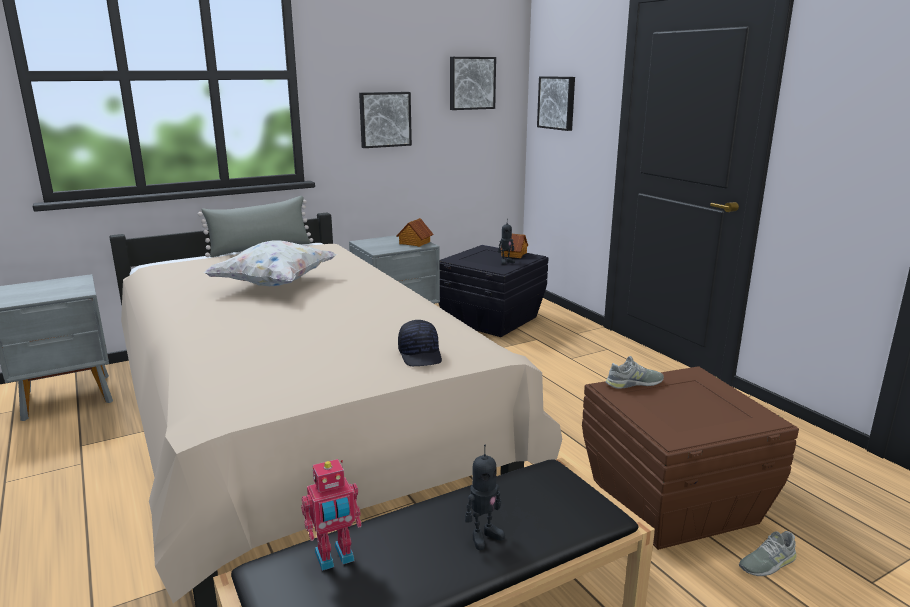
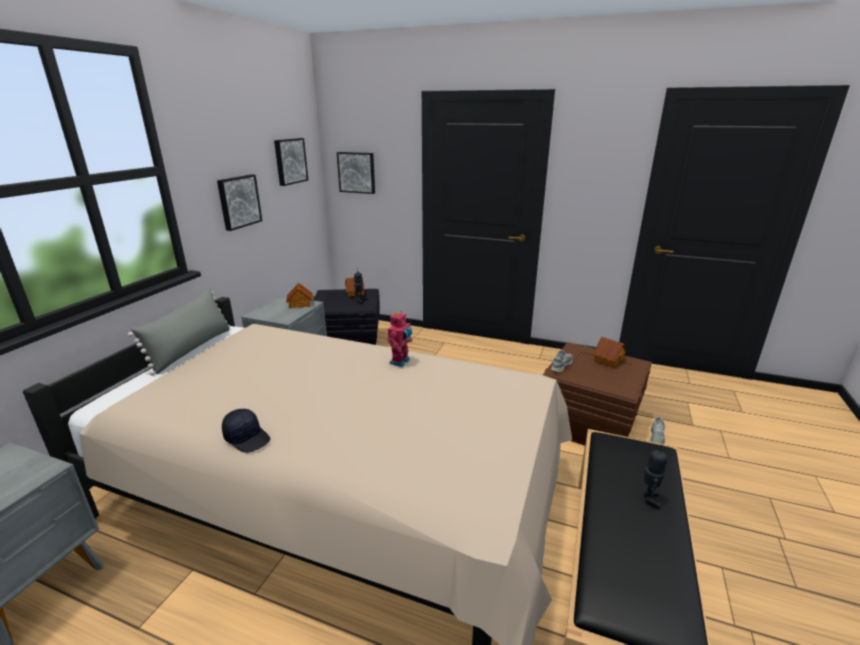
camera: 40 degrees left, 5 degrees up
white pillow [204,241,337,286] -> none
toy robot [301,459,362,571] -> toy robot moved to [388,311,412,367]
black cap [398,320,442,366] -> black cap moved to [222,409,270,453]
none -> toy house [593,336,627,367]

